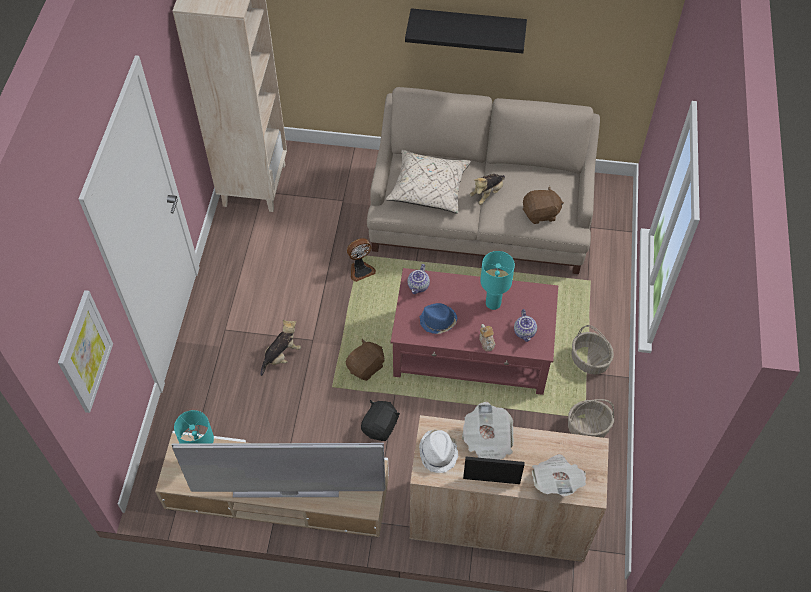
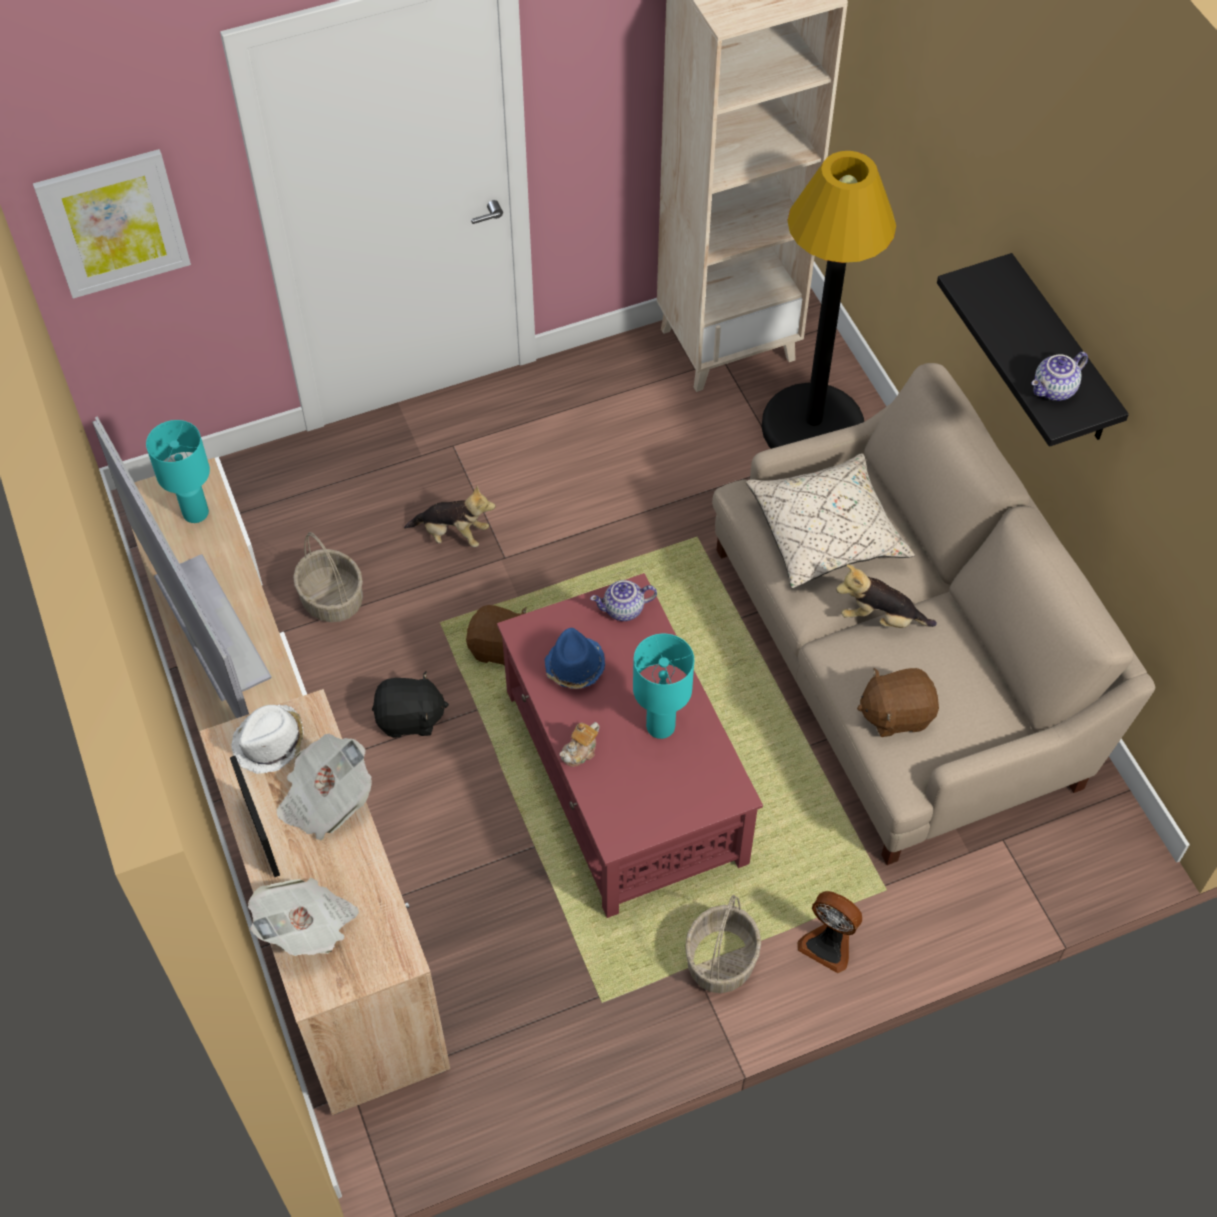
camera: 60 degrees right, 0 degrees up
fan [347,238,376,282] -> fan moved to [797,891,862,973]
teapot [514,309,537,342] -> teapot moved to [1031,351,1088,401]
brown plush toy [523,186,564,224] -> brown plush toy turned 120 degrees clockwise [857,668,939,737]
basket [568,399,614,438] -> basket moved to [293,532,363,622]
none -> black floor lamp [762,151,896,449]

